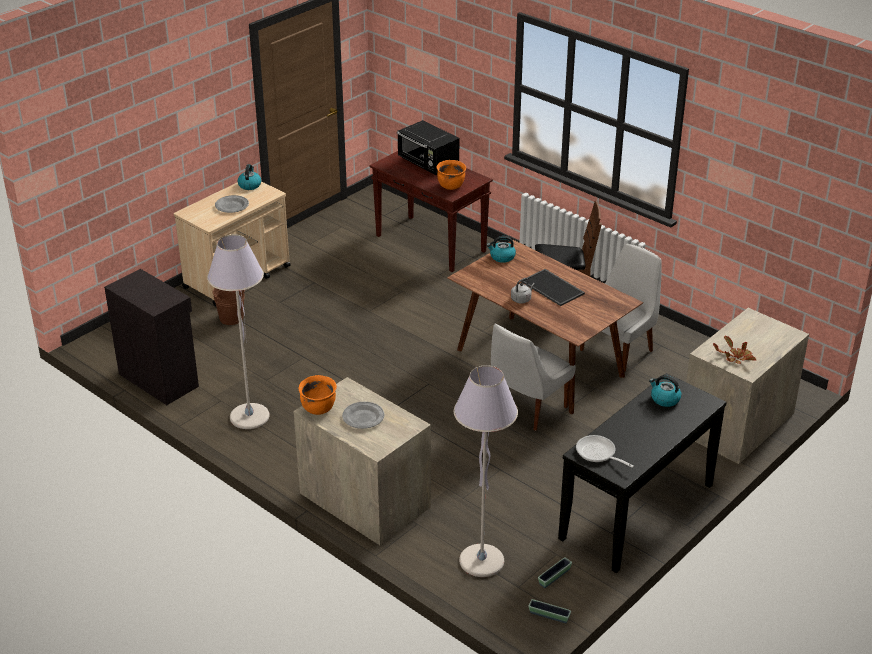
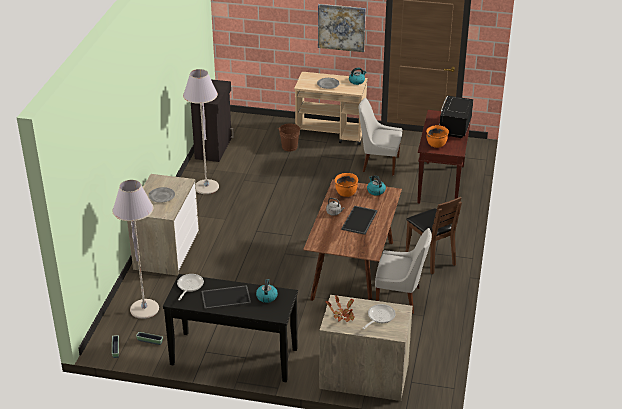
camera: 60 degrees right, 0 degrees up
orange cooking pot [299,375,337,415] -> orange cooking pot moved to [335,173,358,197]
white chair [491,324,576,431] -> white chair moved to [358,98,402,176]
none -> tray [201,285,251,310]
none -> picture [318,4,366,52]
none -> frying pan [362,304,396,329]

